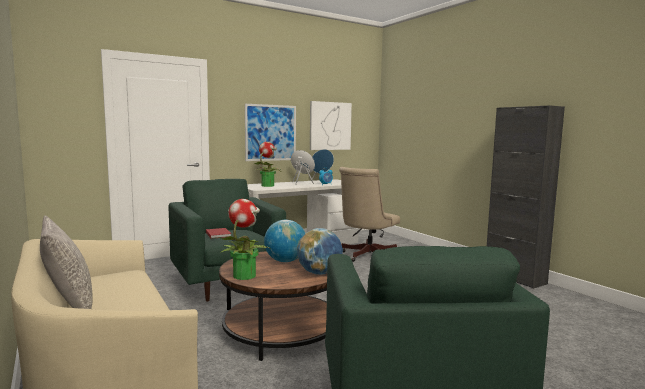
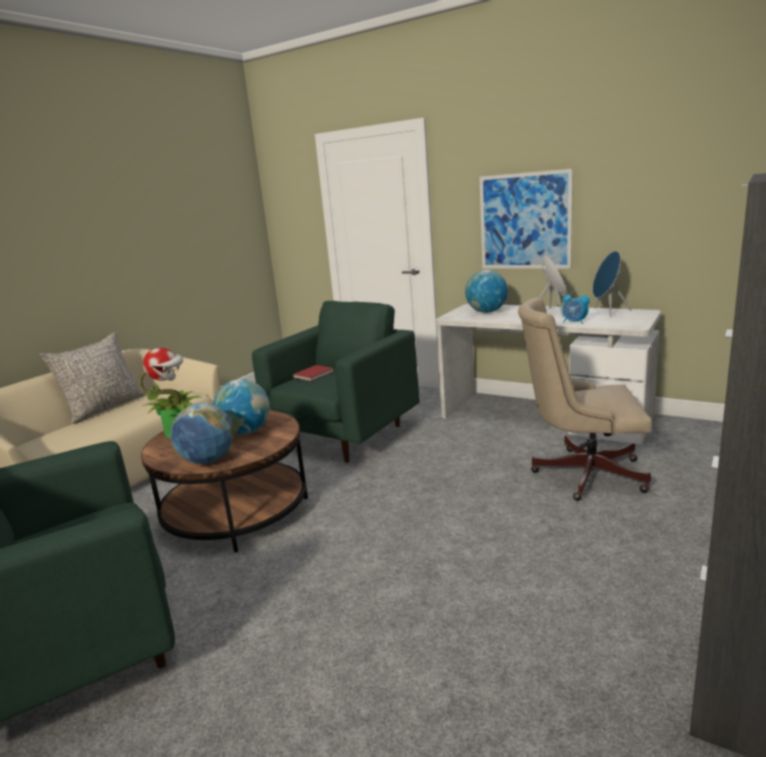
camera: 65 degrees right, 10 degrees up
potted plant [254,142,282,187] -> globe [465,270,508,313]
picture [310,101,352,150] -> none

